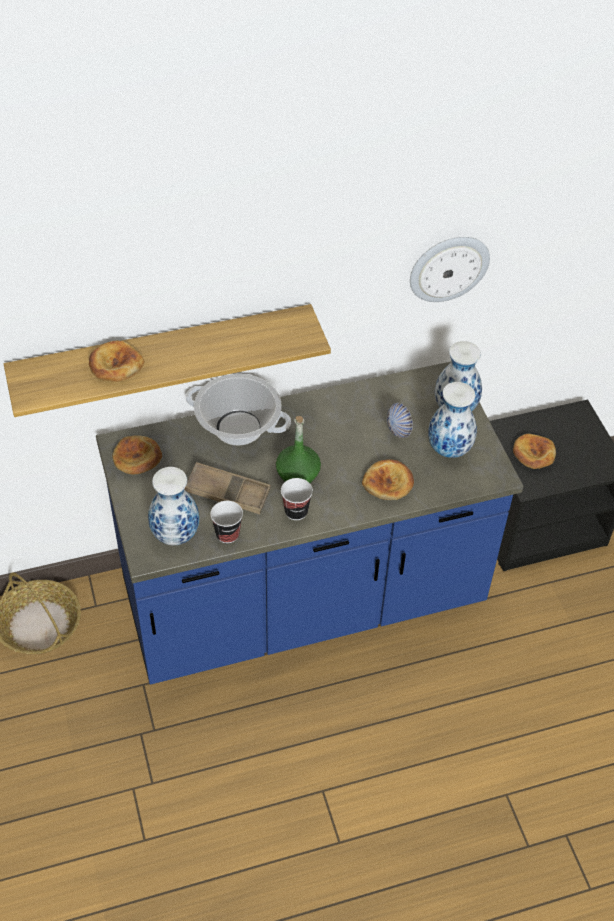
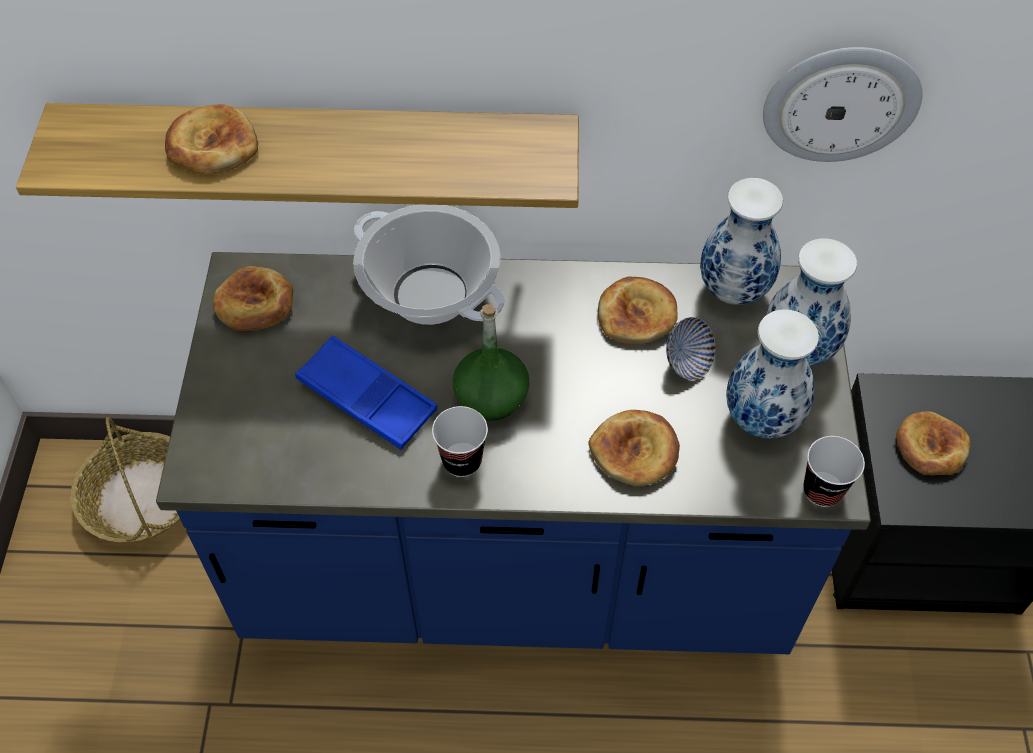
camera: 20 degrees right, 5 degrees up
vase [148,467,199,545] -> vase moved to [700,178,783,305]
brown tray [184,462,271,515] -> blue tray [295,335,437,450]
cup [210,501,243,543] -> cup moved to [803,436,865,507]
none -> bread [598,277,678,344]

